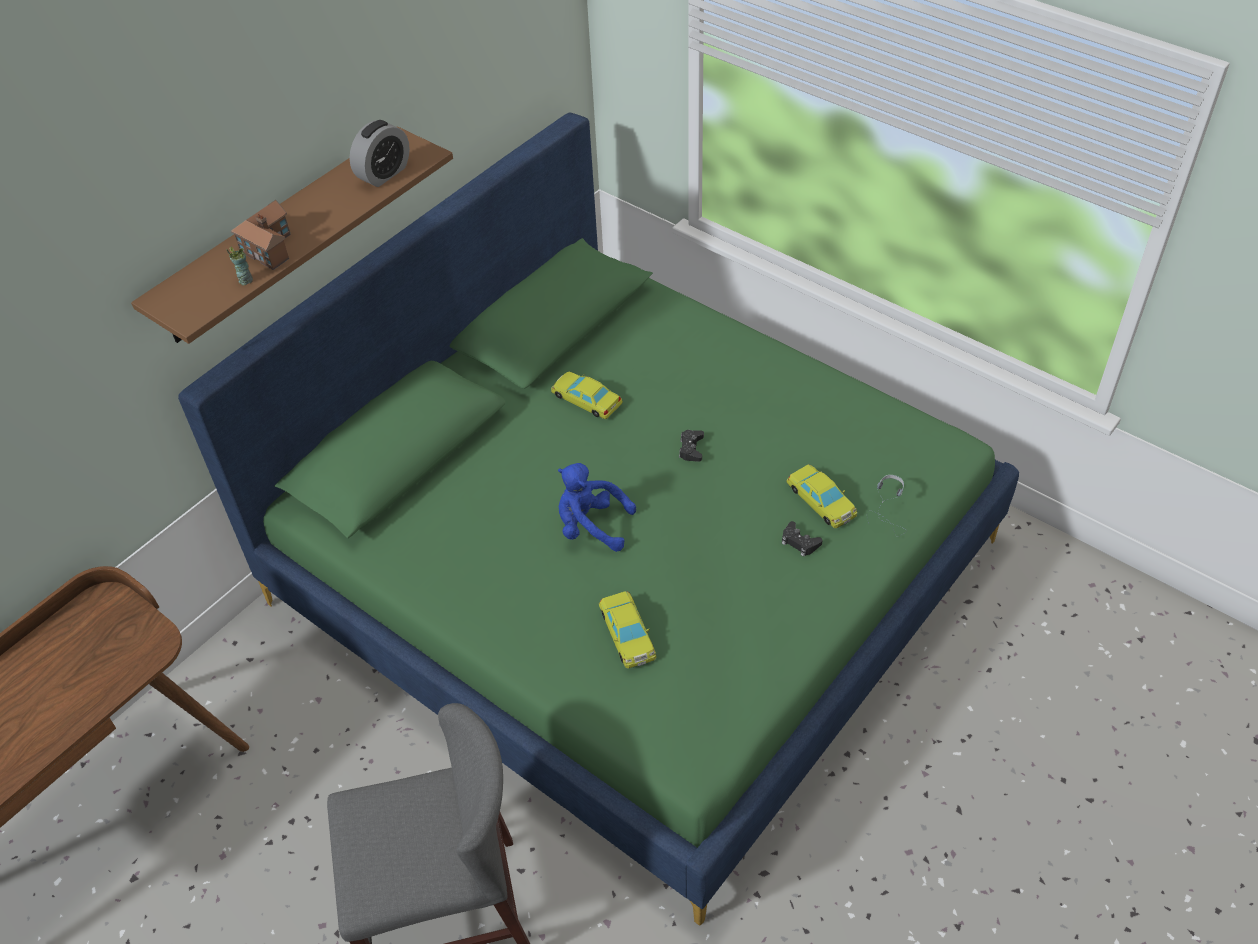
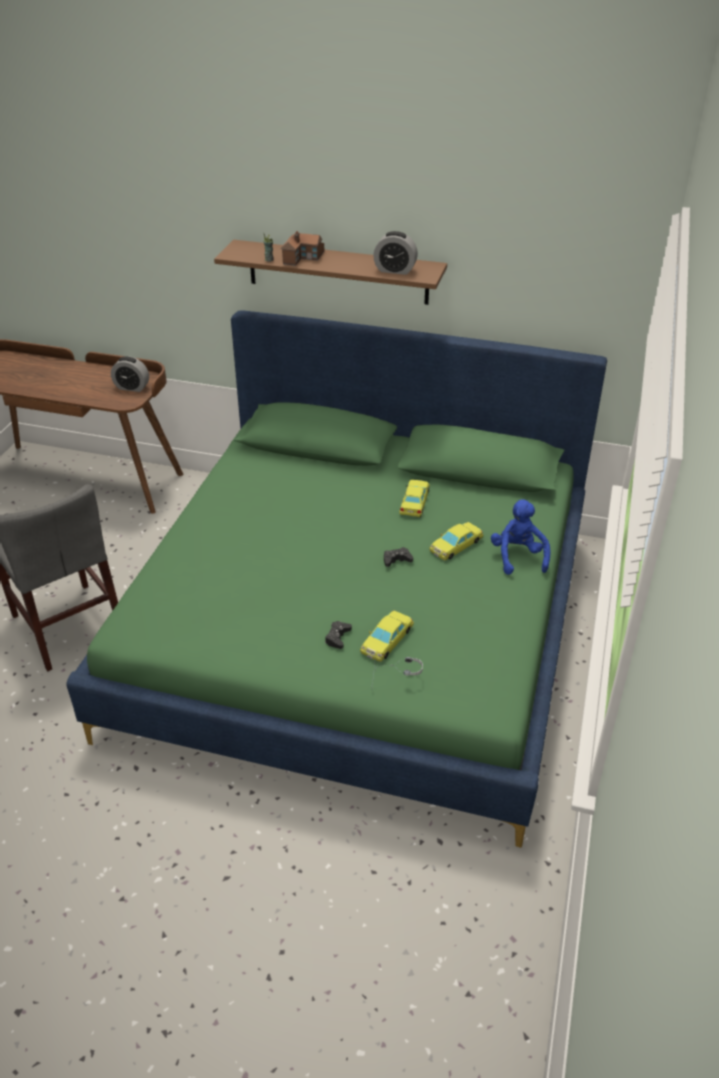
camera: 65 degrees right, 10 degrees down
blue plush toy [558,463,636,552] -> blue plush toy moved to [491,499,551,575]
yellow toy car [599,591,657,668] -> yellow toy car moved to [429,522,484,560]
none -> alarm clock [111,356,149,392]

